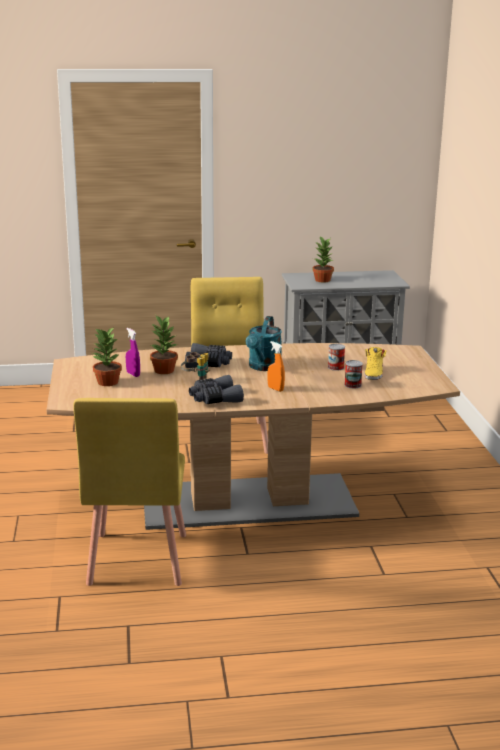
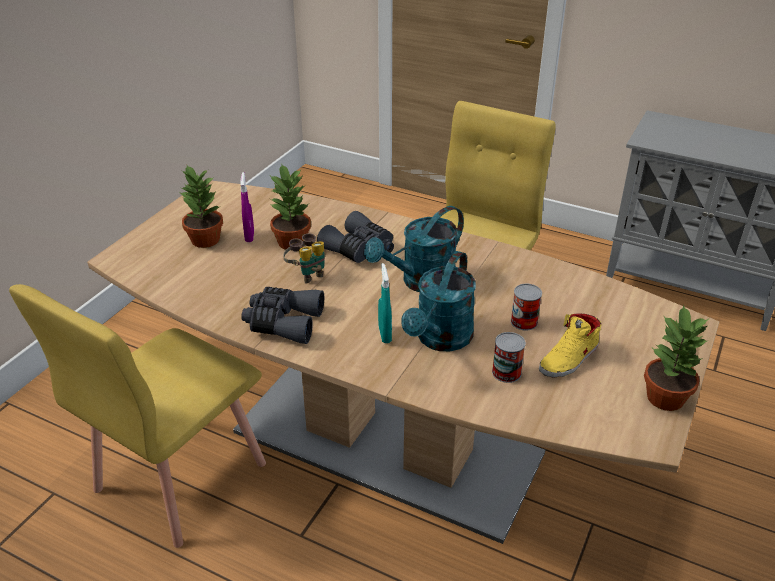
camera: 35 degrees right, 15 degrees up
orange spray bottle [267,341,285,392] -> turquoise spray bottle [378,263,392,343]
potted plant [313,236,334,283] -> potted plant moved to [644,305,709,411]
none -> turquoise watering can [401,251,476,351]

